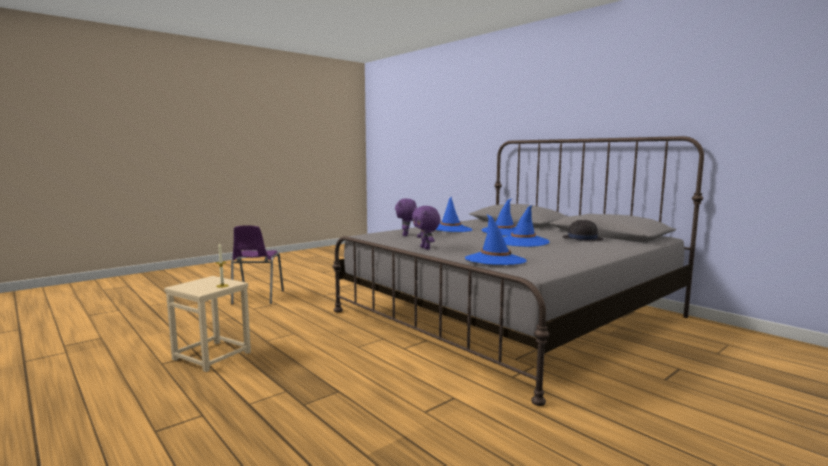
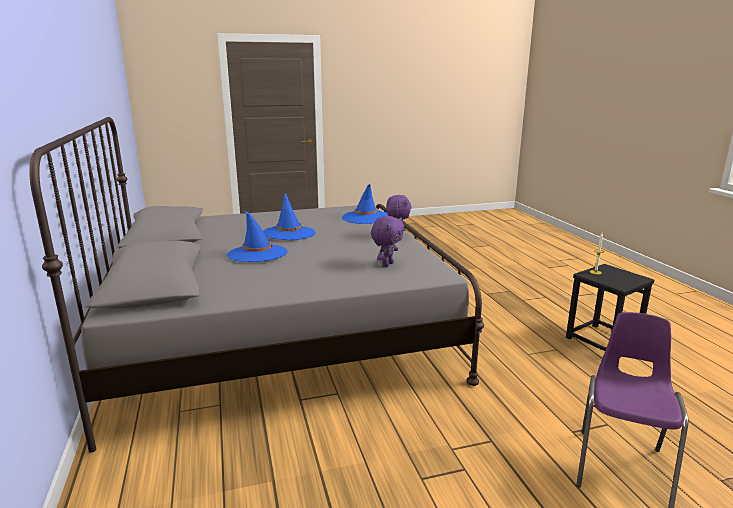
camera: 155 degrees left, 10 degrees up
beige stool [164,276,251,372] -> black stool [566,264,654,351]
blue hat [436,196,473,232] -> none
black hat [562,220,603,241] -> none

